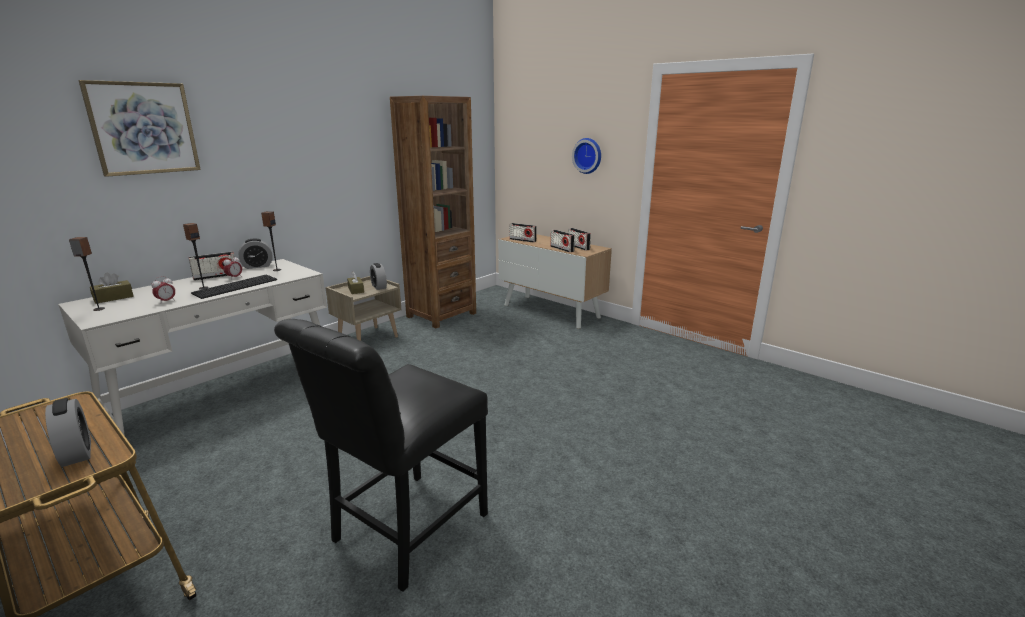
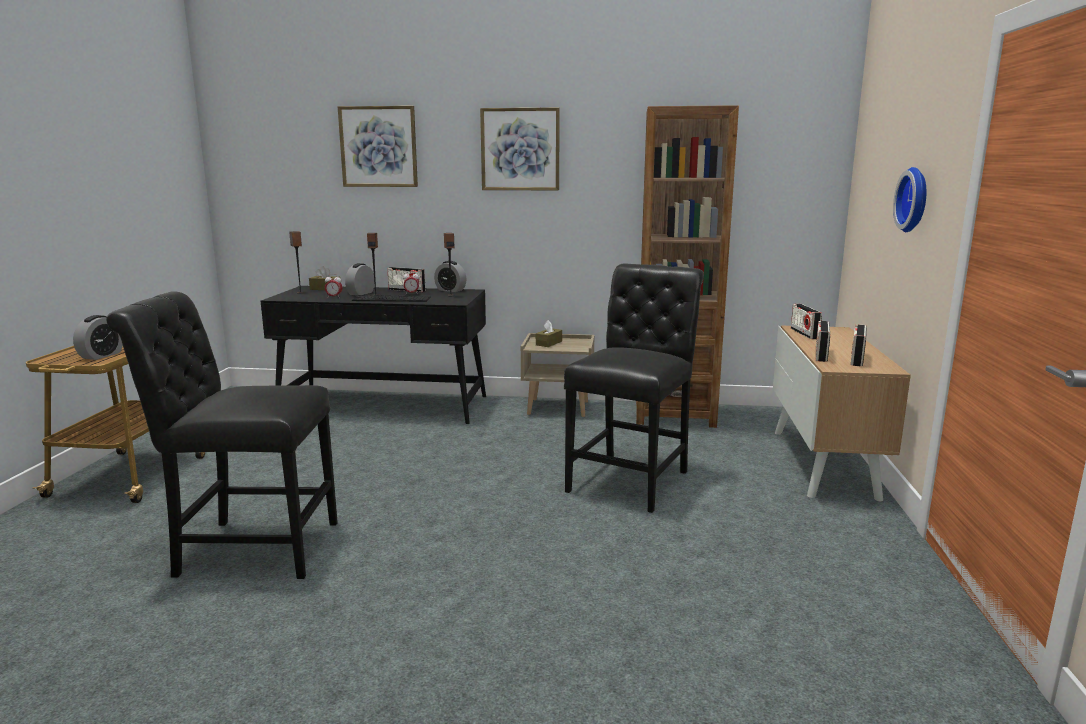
camera: 55 degrees right, 5 degrees down
white desk [58,259,327,436] -> black desk [261,286,486,424]
alarm clock [370,263,387,290] -> alarm clock moved to [345,263,375,296]
none -> picture [480,107,560,190]
none -> black chair [564,263,704,513]

